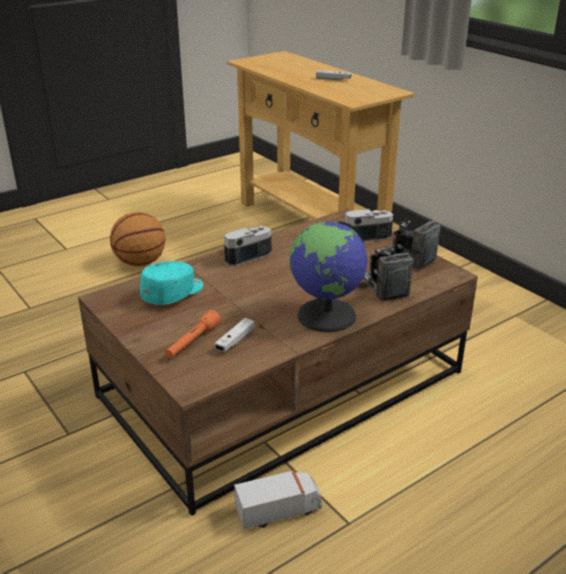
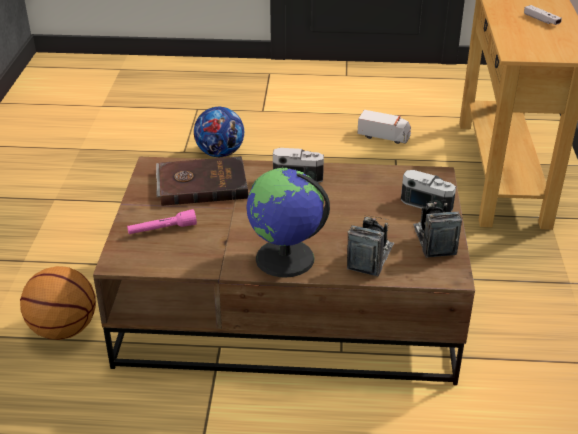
camera: 40 degrees right, 5 degrees up
basketball [110,212,166,267] -> basketball moved to [20,266,96,340]
turquoise cap [140,261,203,305] -> brown book [156,156,248,206]
orange flashlight [165,310,221,358] -> pink flashlight [127,209,197,234]
white game controller [215,318,255,352] -> none
toy truck [234,470,322,529] -> toy truck moved to [357,110,411,144]
none -> football [194,107,244,157]

